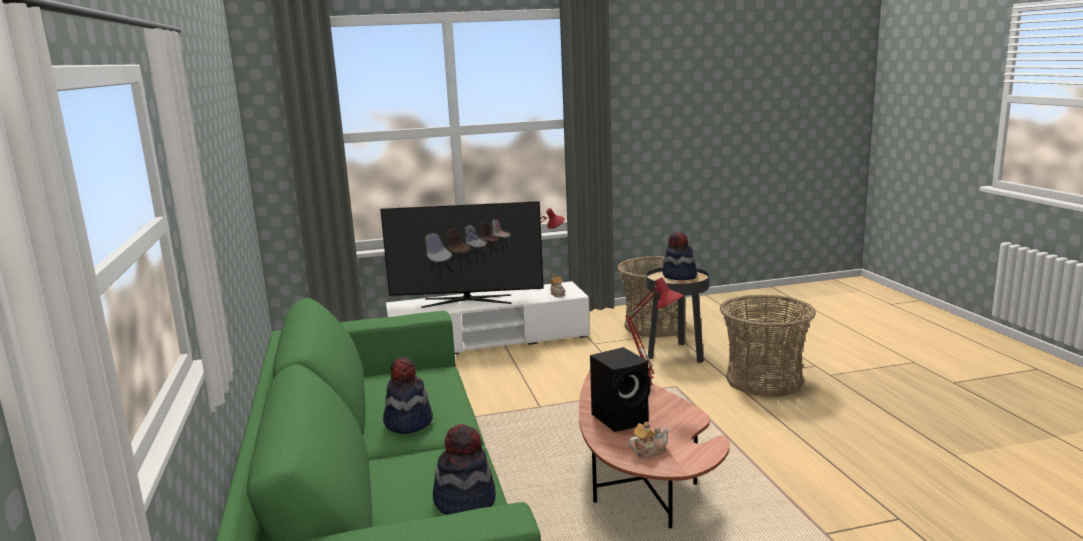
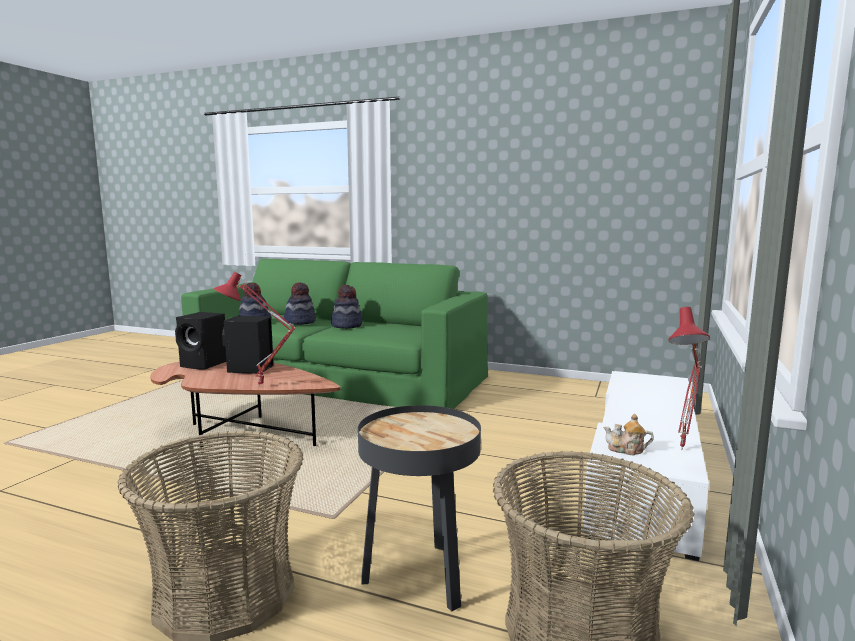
camera: 125 degrees right, 5 degrees down
television [380,201,544,308] -> none
teapot [629,422,670,458] -> black speaker [175,312,226,370]
hat [662,232,697,280] -> hat moved to [283,282,316,325]

